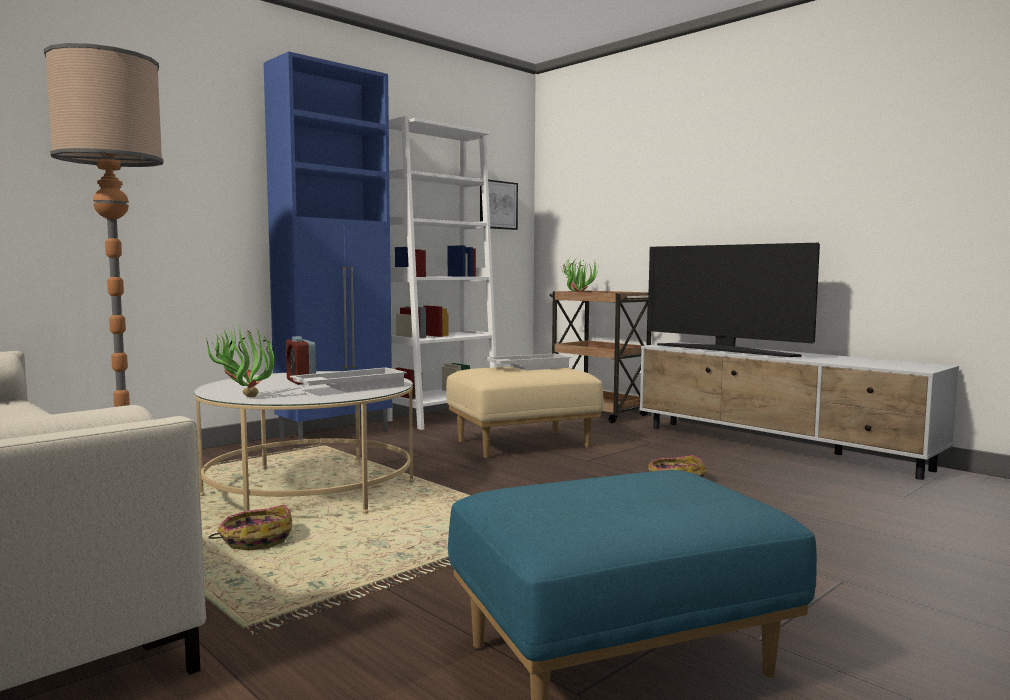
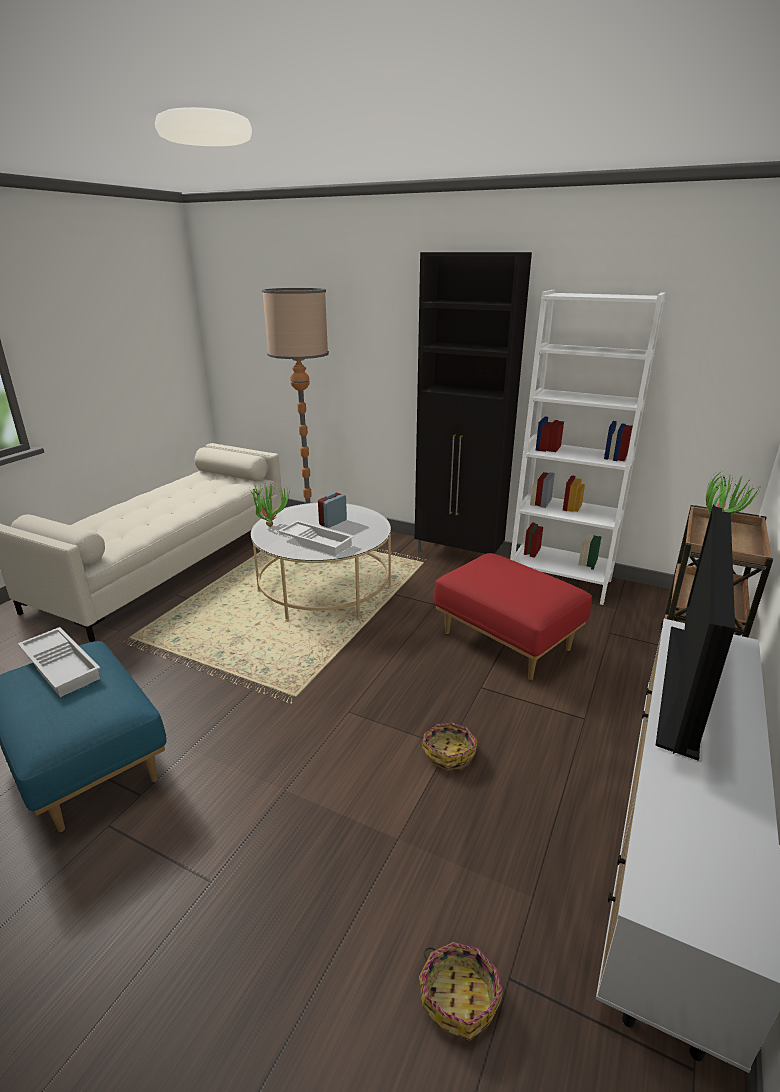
camera: 70 degrees right, 20 degrees up
basket [208,504,292,551] -> basket moved to [419,942,503,1041]
blue cabinet [264,51,392,446] -> black cabinet [415,252,532,555]
beige ottoman [446,366,604,458] -> red ottoman [434,553,592,680]
picture [480,180,518,230] -> none
white tray [485,354,572,370] -> white tray moved to [18,627,100,697]

